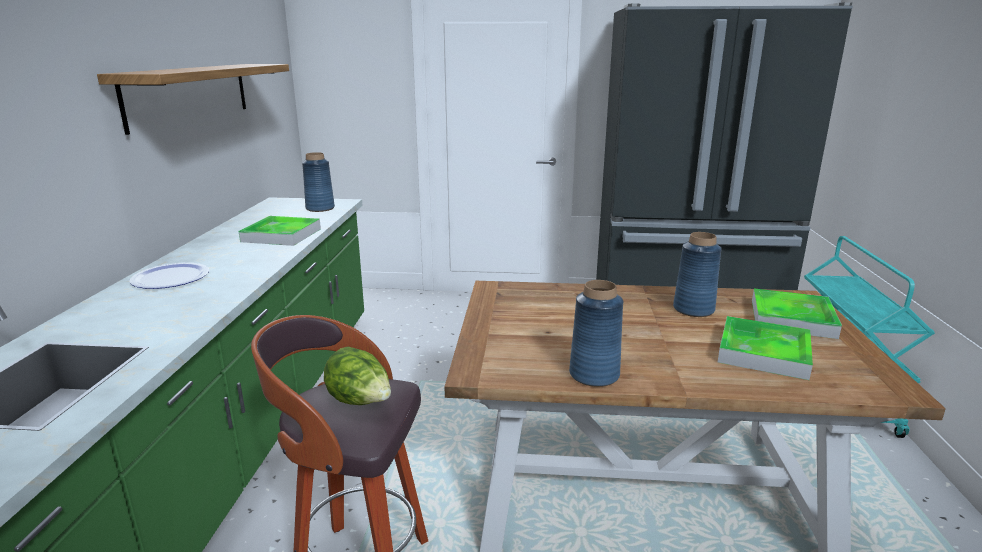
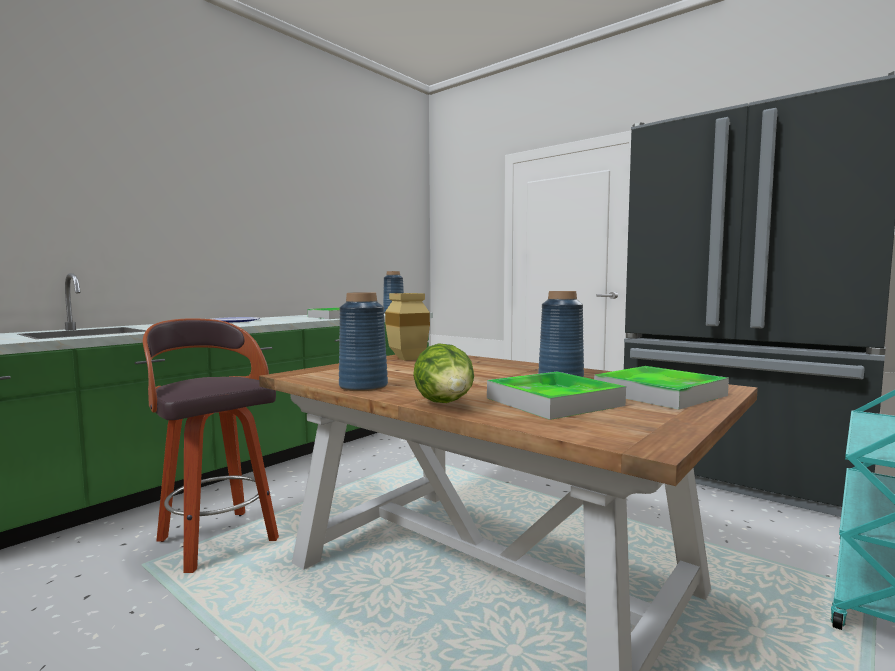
camera: 35 degrees right, 15 degrees down
shelf [97,64,289,135] -> none
lettuce [324,347,391,405] -> lettuce moved to [413,343,474,403]
none -> beige vase [385,293,430,361]

